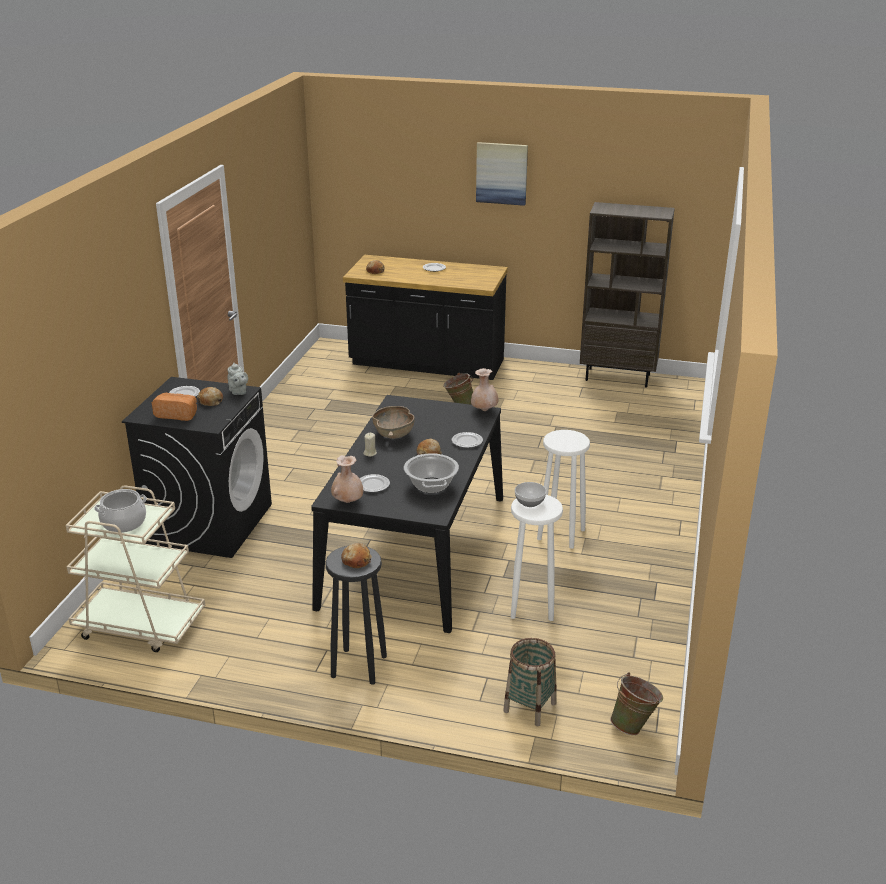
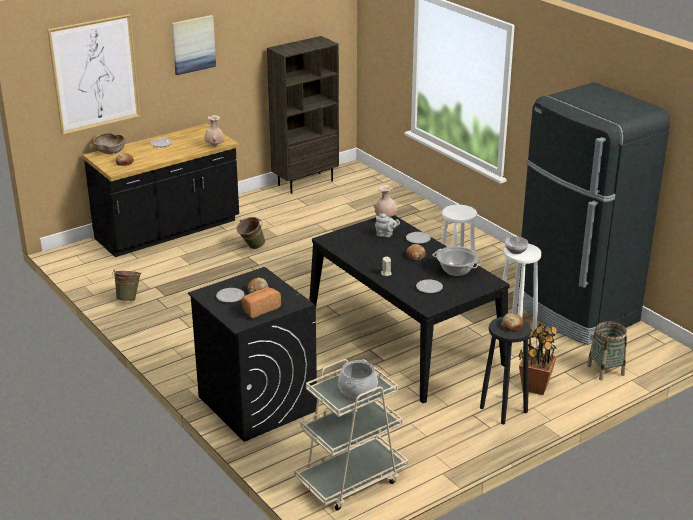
camera: 50 degrees left, 0 degrees up
grey teapot [227,362,248,395] -> grey teapot moved to [375,213,400,237]
beige vase [331,455,363,503] -> beige vase moved to [204,115,224,147]
brown bowl [372,406,414,439] -> brown bowl moved to [94,133,125,154]
green bucket [610,672,663,735] -> green bucket moved to [112,270,141,301]
none -> picture [47,14,140,135]
none -> black fridge [517,83,670,345]
none -> potted plant [518,324,559,395]

